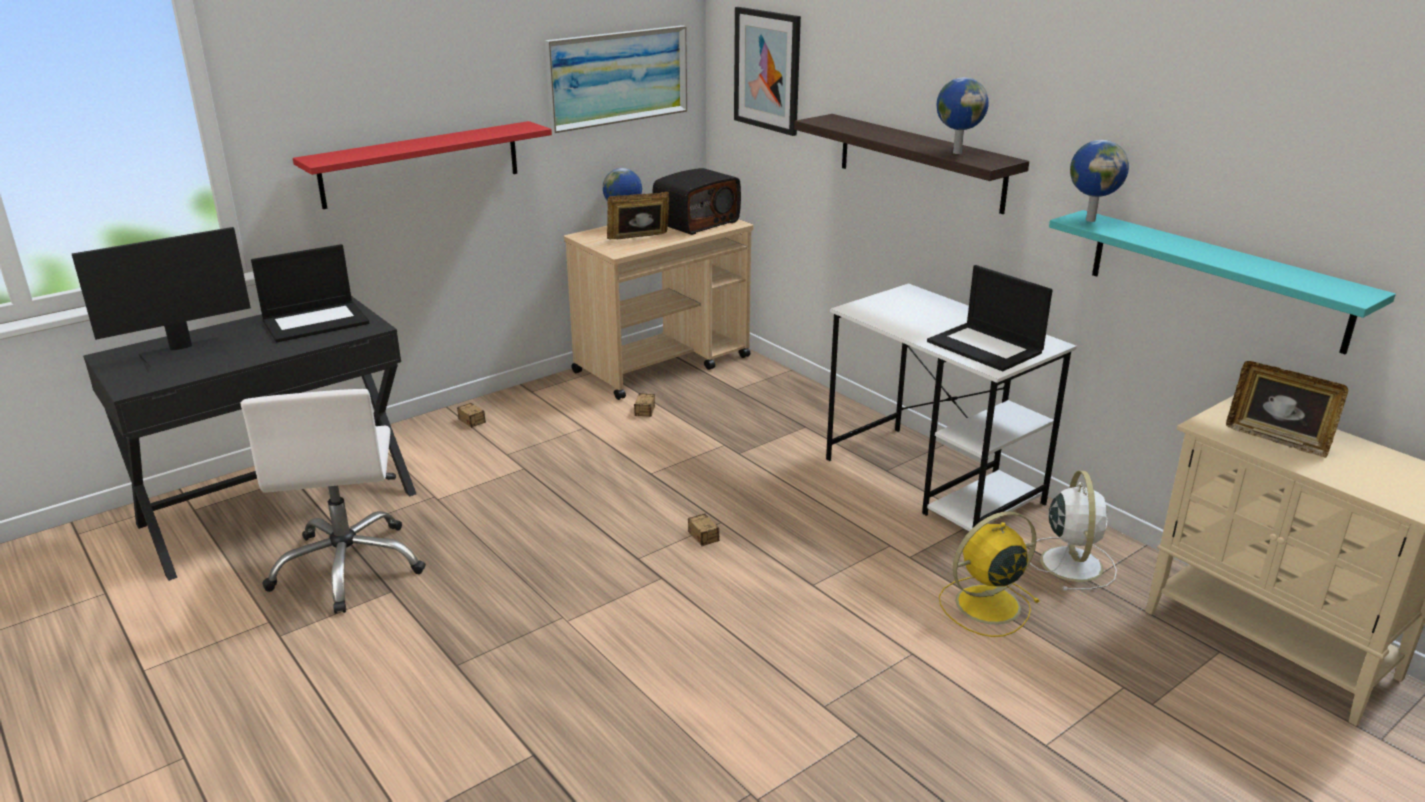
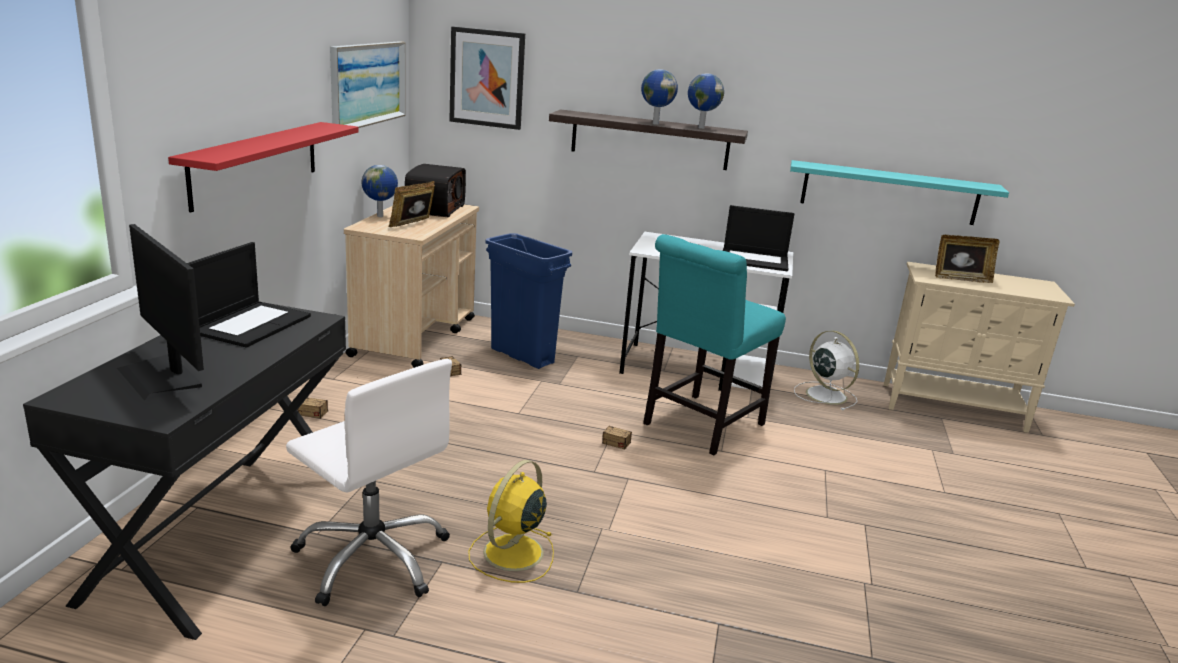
camera: 40 degrees left, 5 degrees down
monitor [72,227,251,373] -> monitor turned 120 degrees clockwise [117,224,204,401]
yellow fan [939,511,1040,637] -> yellow fan moved to [468,460,554,583]
globe [1070,140,1129,222] -> globe moved to [641,69,678,125]
none -> blue trash can [485,233,572,369]
none -> turquoise chair [643,234,786,455]

